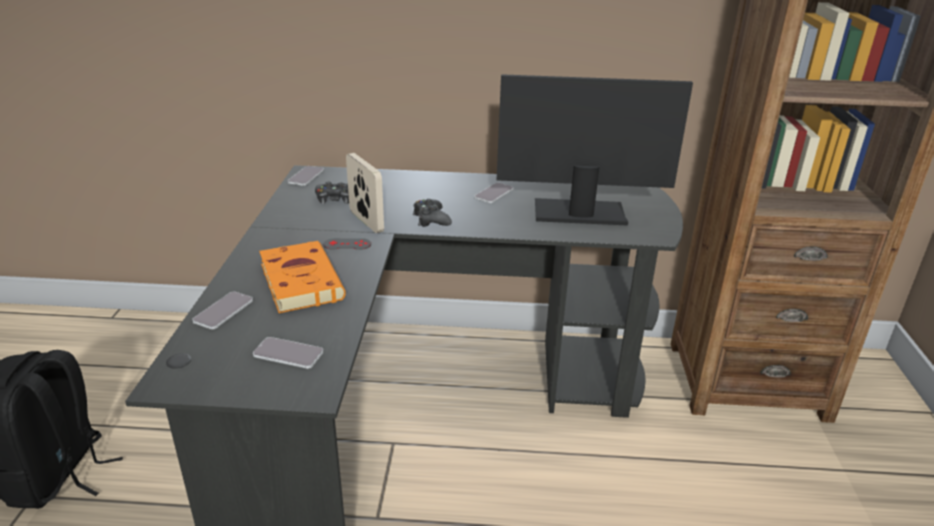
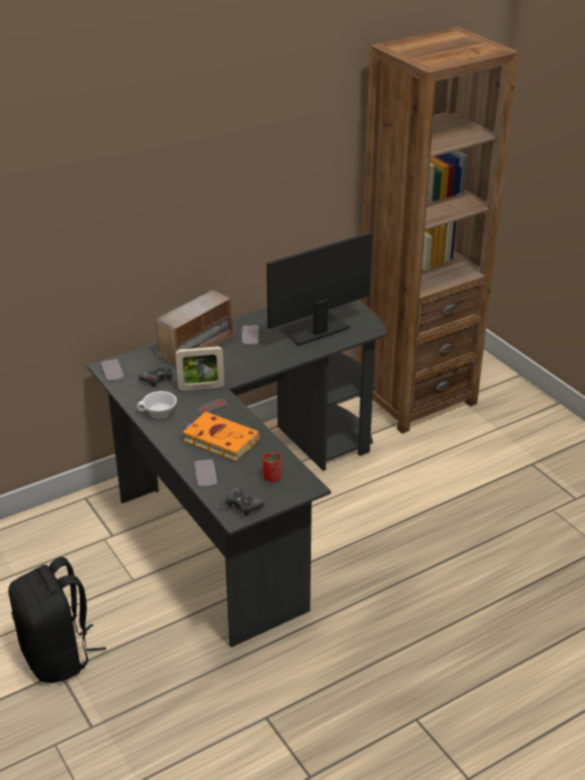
camera: 35 degrees left, 5 degrees up
phone [253,337,323,369] -> red cup [263,452,281,482]
picture frame [346,153,384,233] -> picture frame turned 150 degrees clockwise [176,346,224,391]
black game controller [413,199,452,227] -> black game controller moved to [226,487,265,516]
none -> white cup [137,391,177,419]
none -> radio [155,290,235,365]

